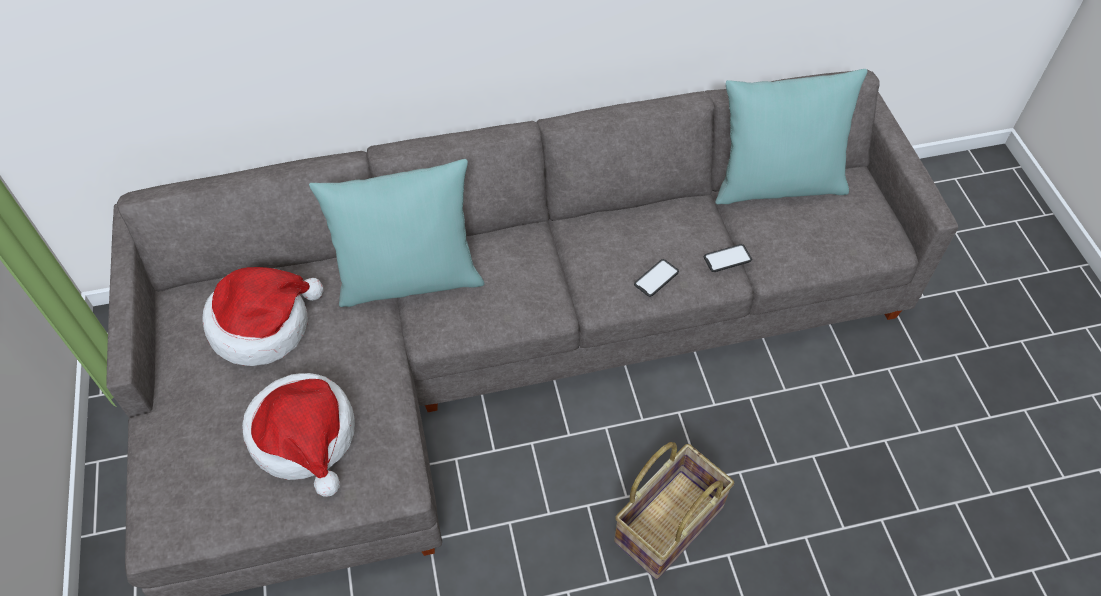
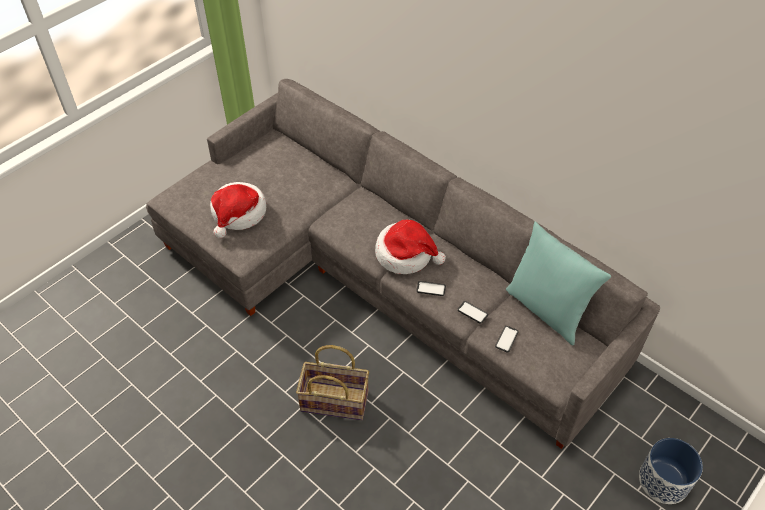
camera: 55 degrees right, 5 degrees down
hat [202,267,324,366] -> hat moved to [375,220,446,274]
turquoise pillow [309,159,485,307] -> none
none -> phone [495,326,519,352]
none -> planter [639,438,703,504]

